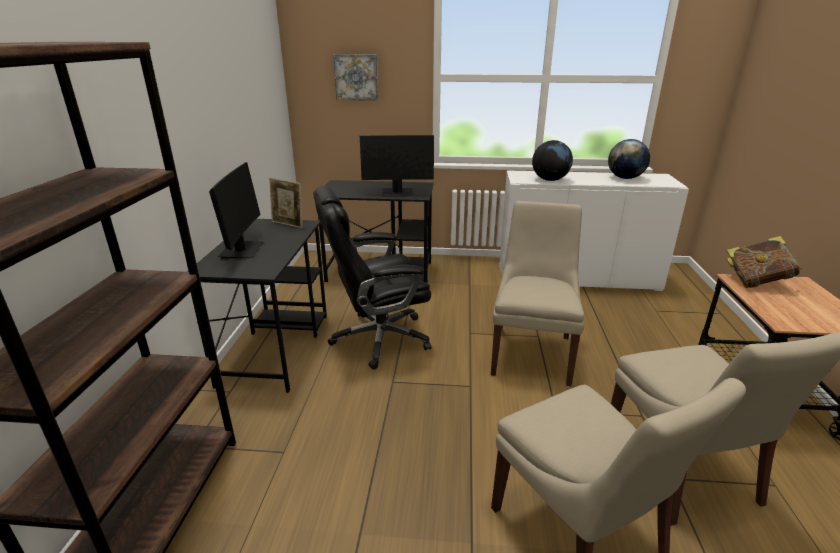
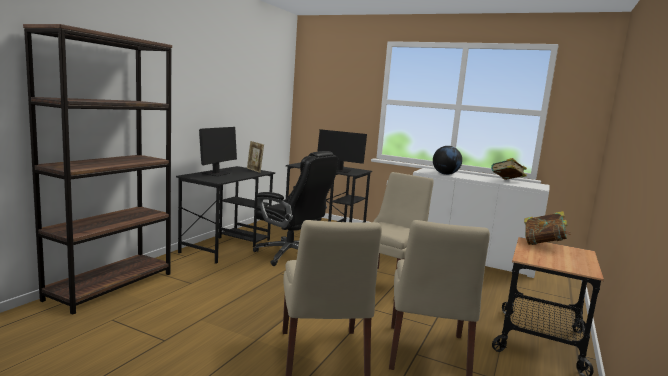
camera: 20 degrees right, 15 degrees down
black office chair [313,186,431,370] -> black office chair turned 150 degrees counterclockwise [253,151,338,266]
picture [333,54,378,101] -> none
globe [608,139,650,179] -> book [491,158,527,180]

